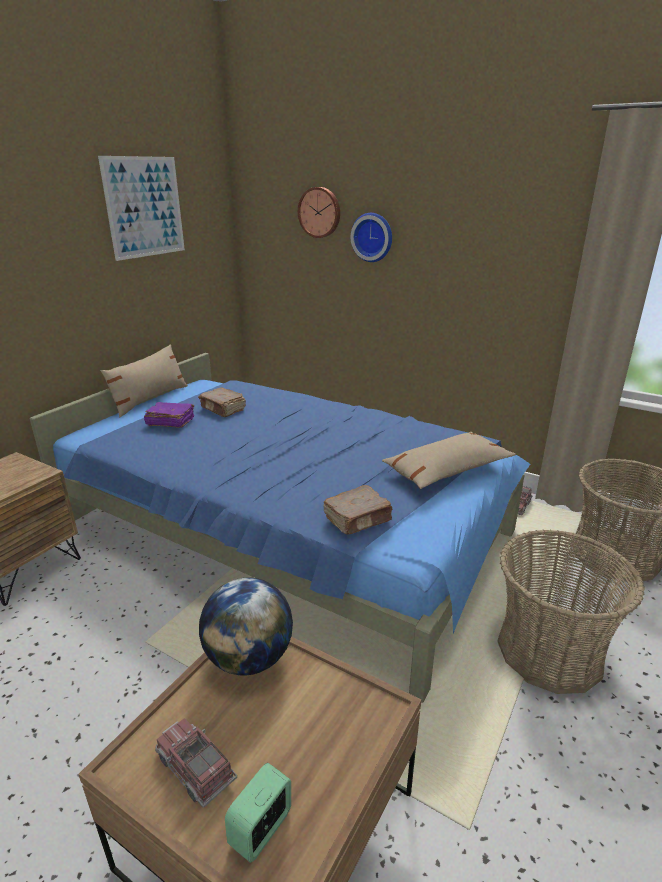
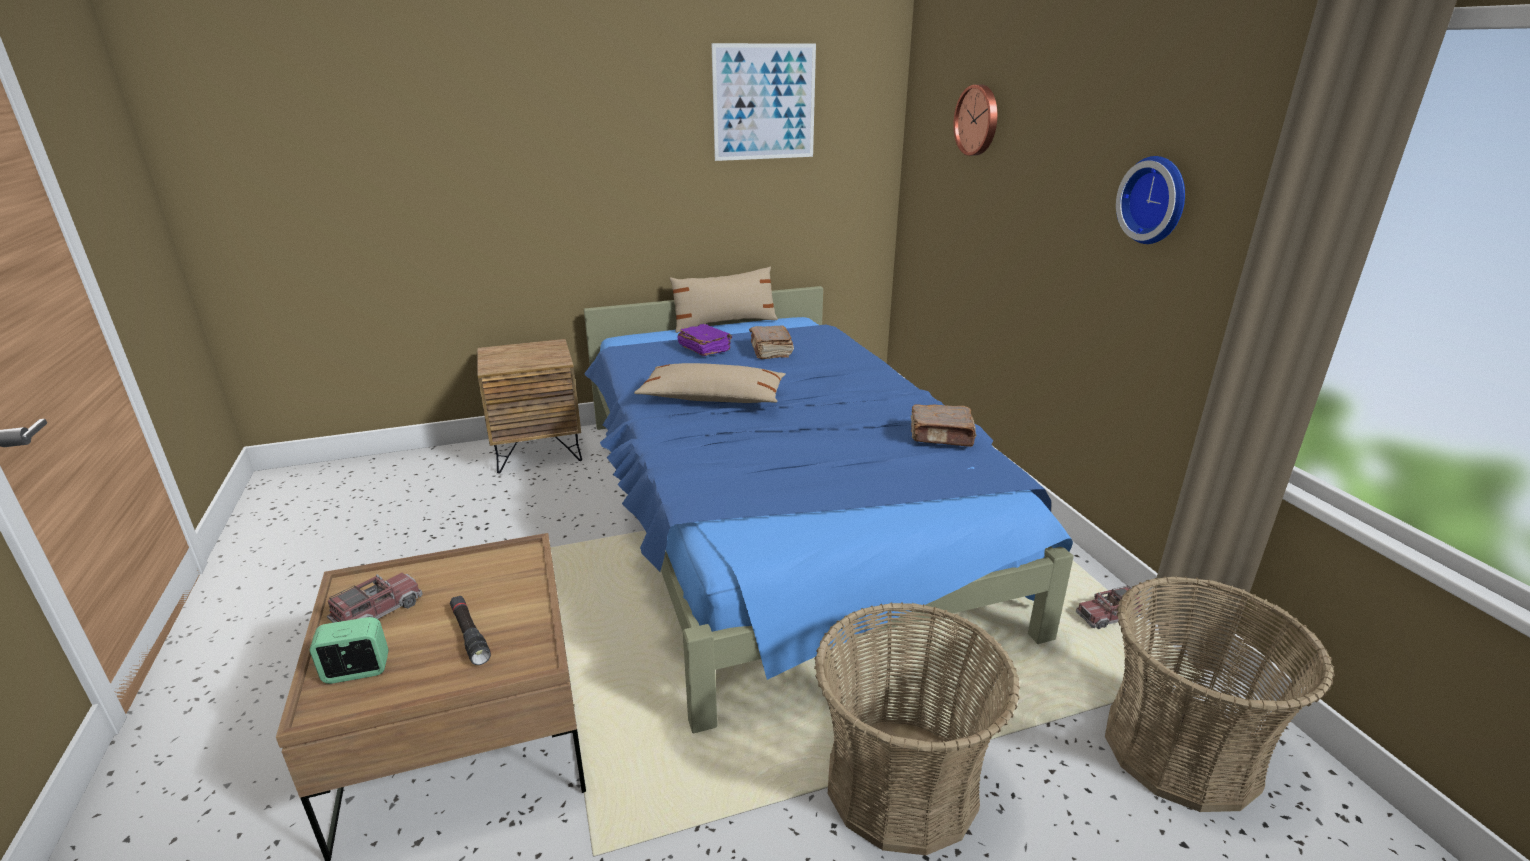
camera: 40 degrees right, 0 degrees up
toy truck [155,718,237,808] -> toy truck turned 45 degrees clockwise [327,573,423,623]
globe [199,578,293,675] -> none
brown book [324,485,393,535] -> brown book moved to [911,404,977,447]
wall clock [351,213,392,262] -> wall clock moved to [1116,156,1185,244]
beige pillow [382,432,516,489] -> beige pillow moved to [634,363,786,403]
none -> black flashlight [450,596,491,665]

